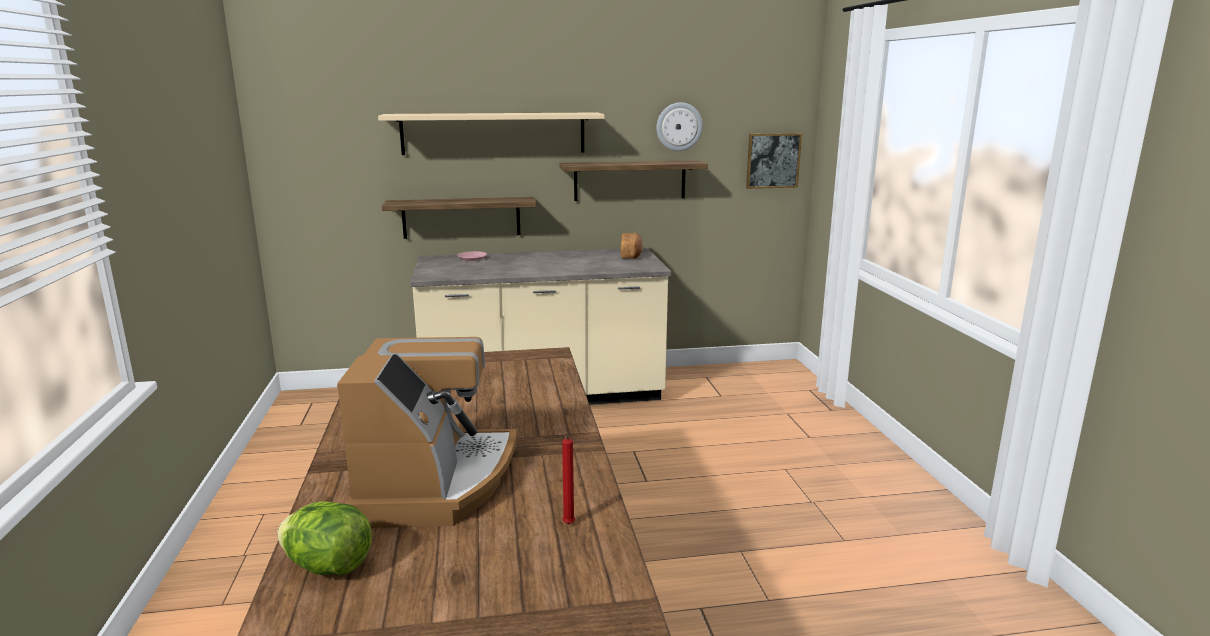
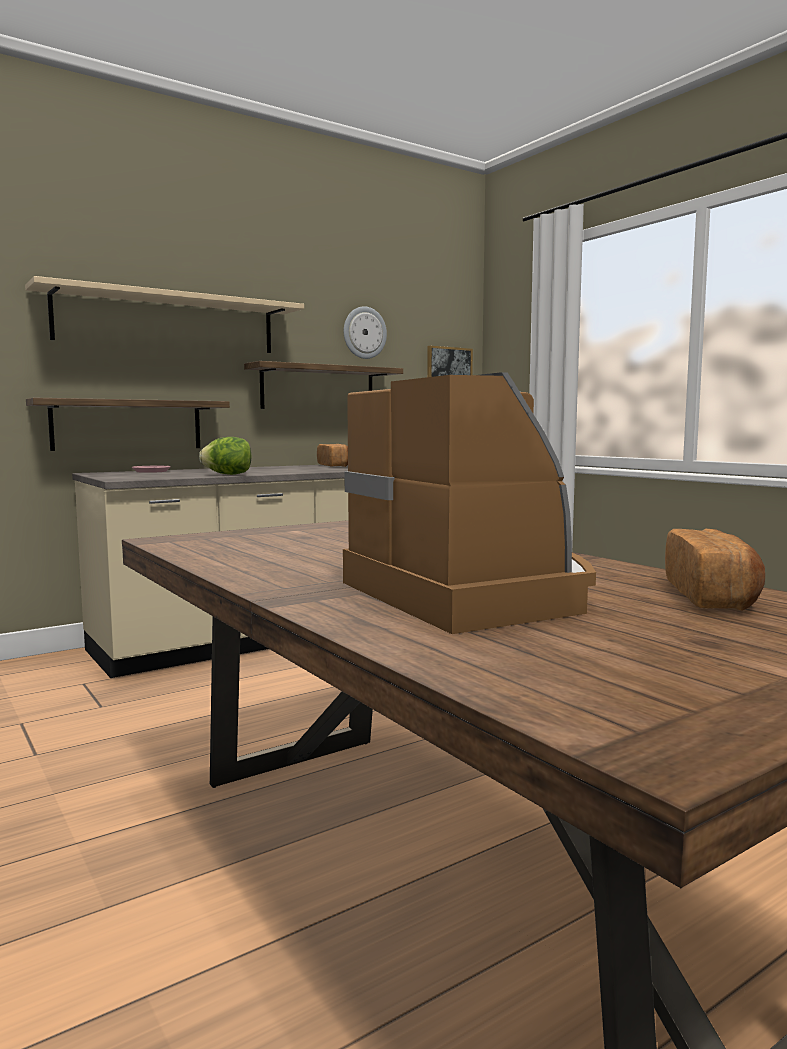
camera: 25 degrees left, 10 degrees down
lettuce [277,501,372,575] -> lettuce moved to [199,437,252,475]
red candle [561,435,575,524] -> bread [665,529,765,611]

